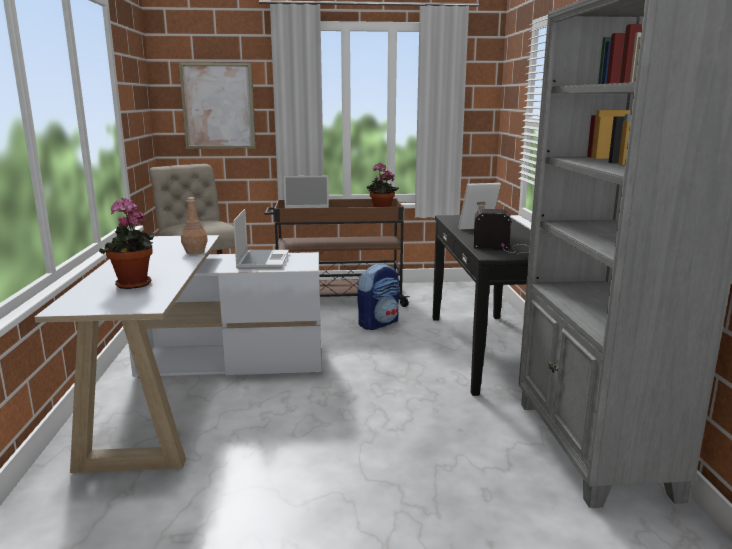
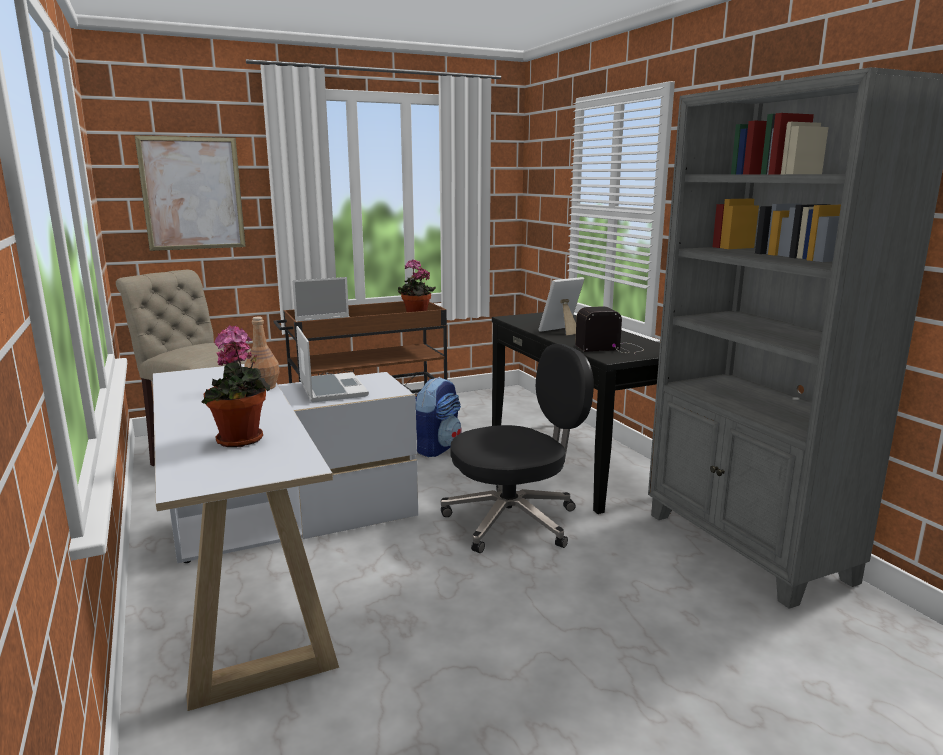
camera: 20 degrees left, 0 degrees up
none -> black office chair [441,344,594,553]

